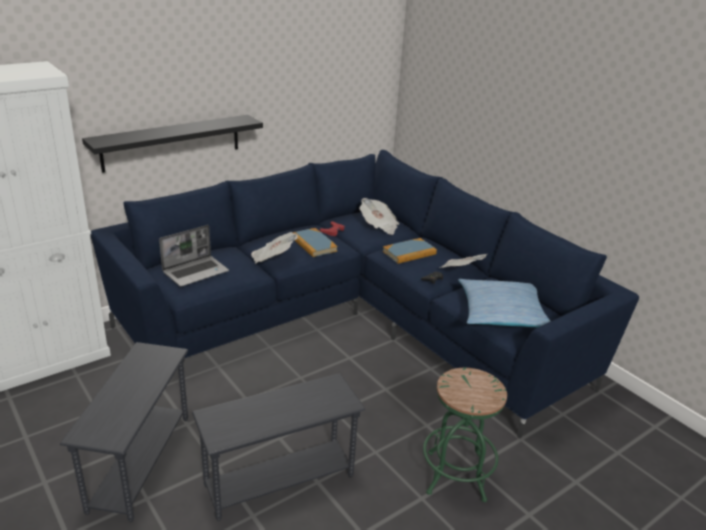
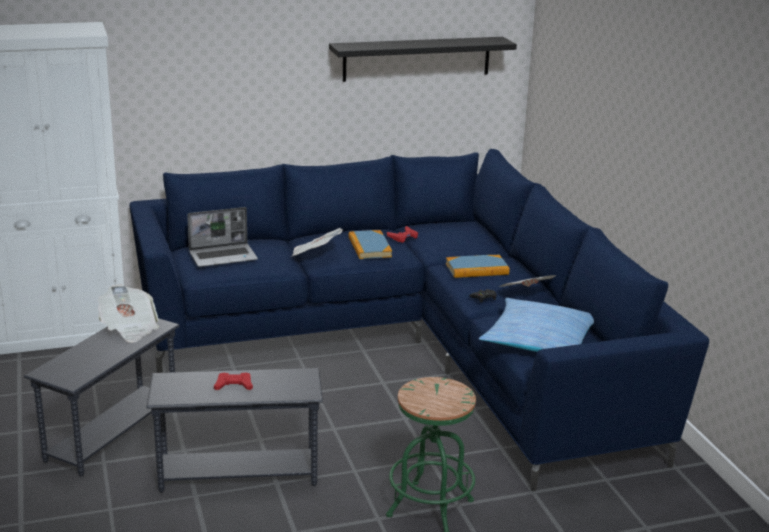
camera: 20 degrees right, 5 degrees down
black shelf [82,115,263,173] -> black shelf moved to [329,37,517,82]
newspaper [359,198,399,235] -> newspaper moved to [98,284,159,343]
none -> red game controller [214,373,253,390]

